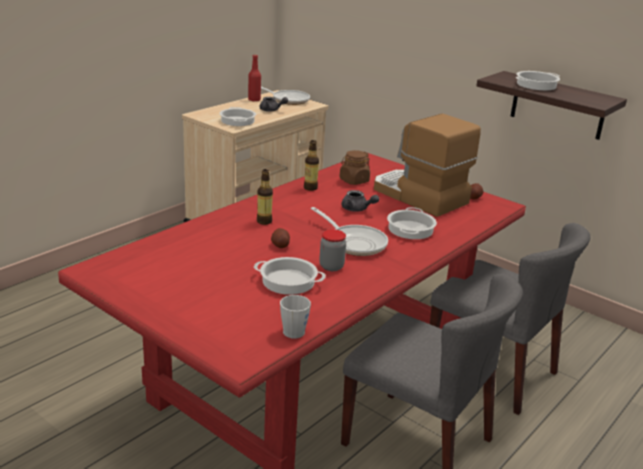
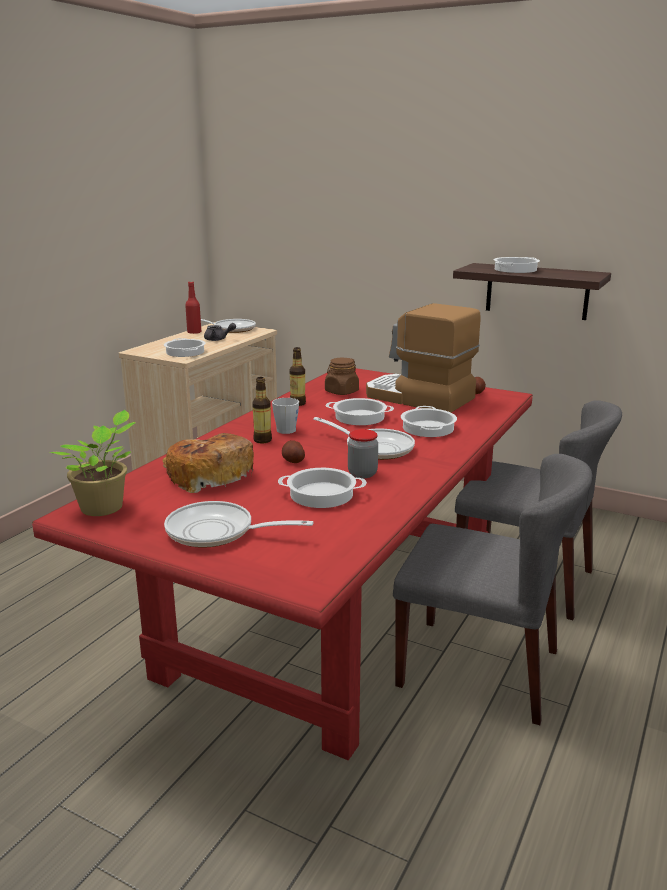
camera: 10 degrees left, 5 degrees down
grey mug [280,295,311,338] -> grey mug moved to [272,398,299,434]
grey teapot [341,190,379,212] -> cooking pot [326,398,394,425]
none -> potted plant [49,410,135,516]
none -> bread [162,433,254,493]
none -> frying pan [164,501,314,548]

